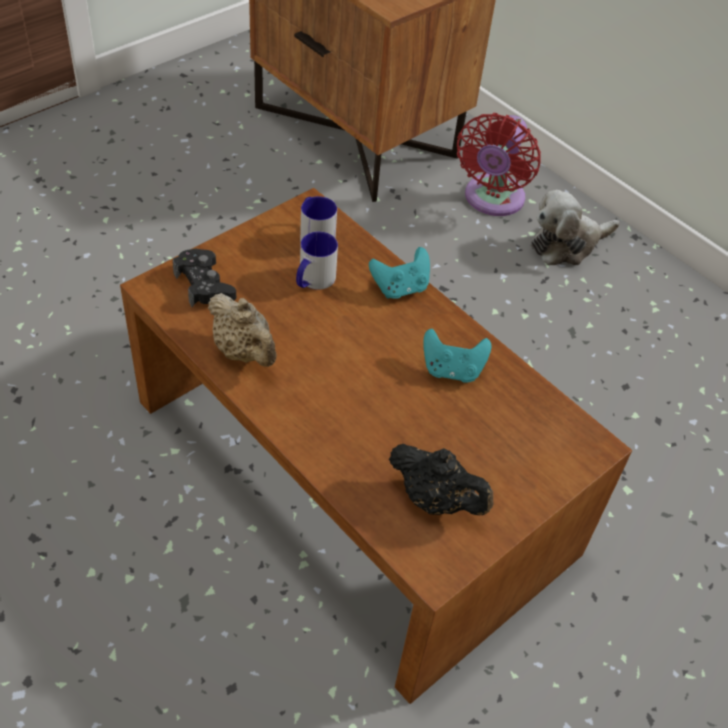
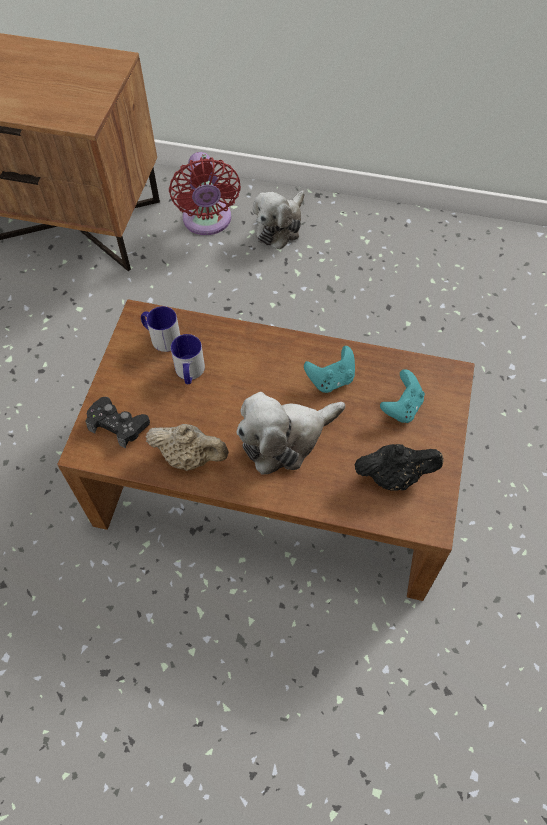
camera: 30 degrees left, 10 degrees up
turquoise game controller [369,247,430,299] -> turquoise game controller moved to [380,369,425,423]
none -> plush toy [236,392,345,474]

